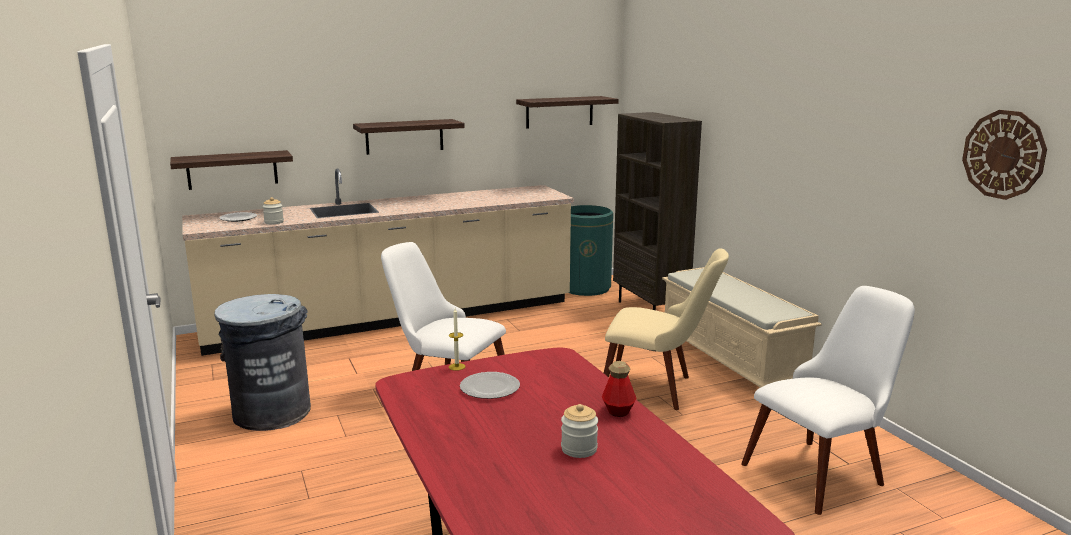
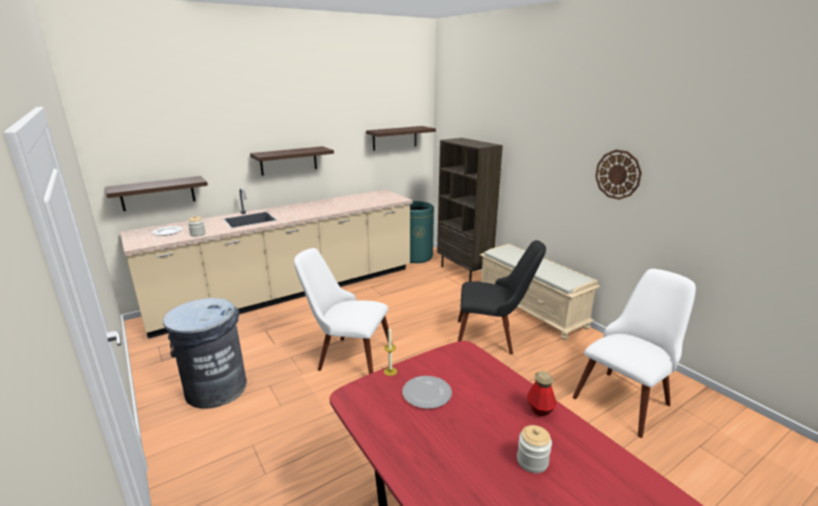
camera: 10 degrees left, 5 degrees up
beige chair [604,248,729,410] -> black chair [458,240,546,354]
wall clock [962,110,1047,200] -> wall clock moved to [595,150,642,200]

